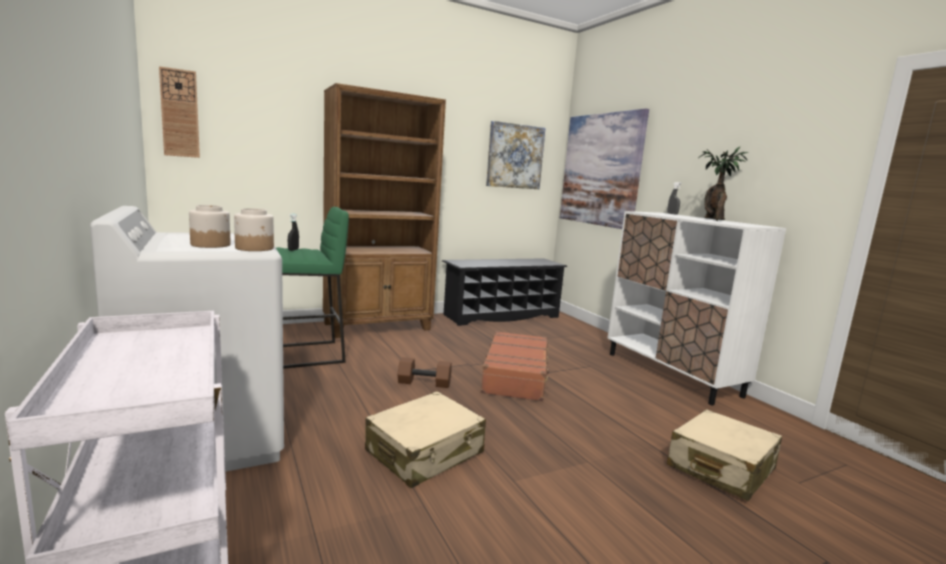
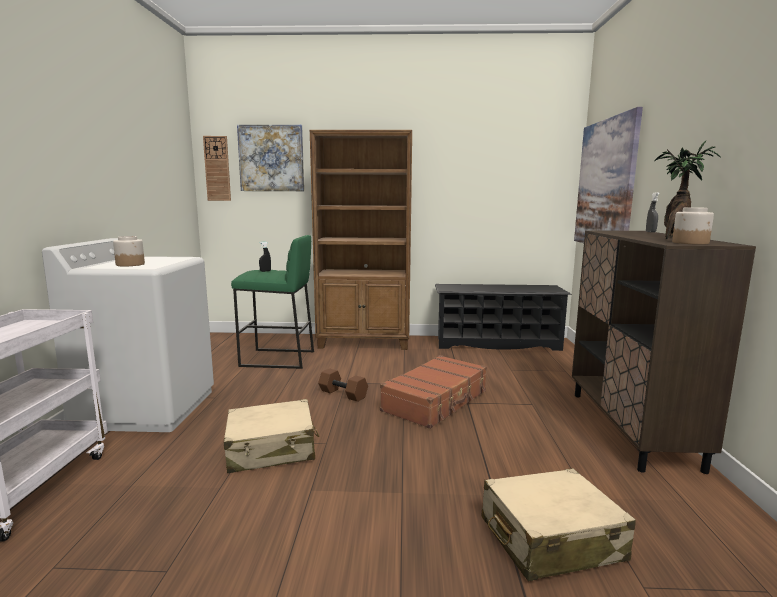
camera: 30 degrees right, 0 degrees up
jar [234,208,274,251] -> jar moved to [672,207,714,245]
picture [486,121,546,189] -> picture moved to [237,125,304,191]
white cabinet [607,211,786,405] -> brown cabinet [572,230,756,474]

